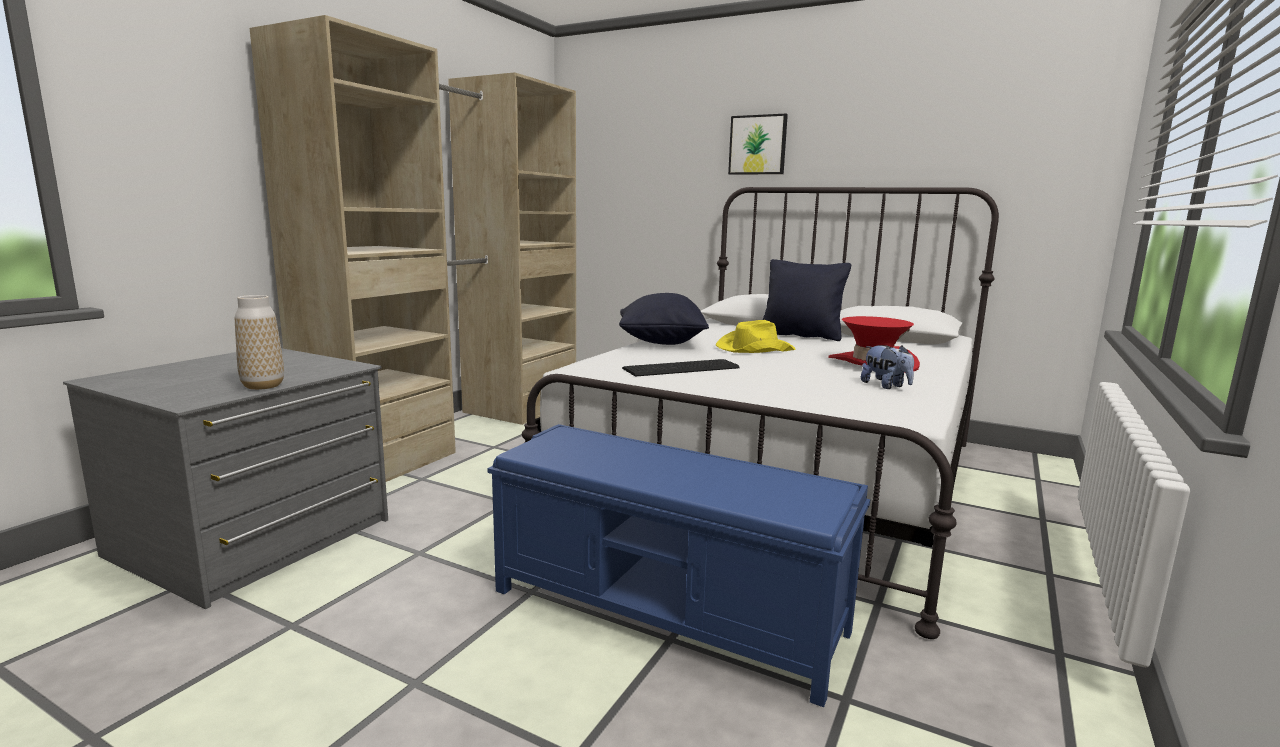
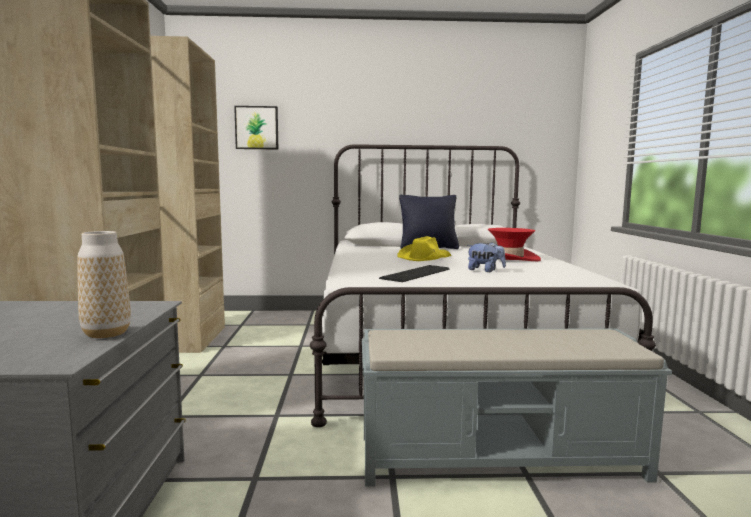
camera: 30 degrees left, 5 degrees down
blue bench [487,424,870,707] -> grey bench [362,328,672,487]
black pillow [619,293,709,345] -> none
picture [728,114,788,175] -> picture moved to [234,106,278,149]
plush toy [861,345,914,389] -> plush toy moved to [467,242,506,272]

